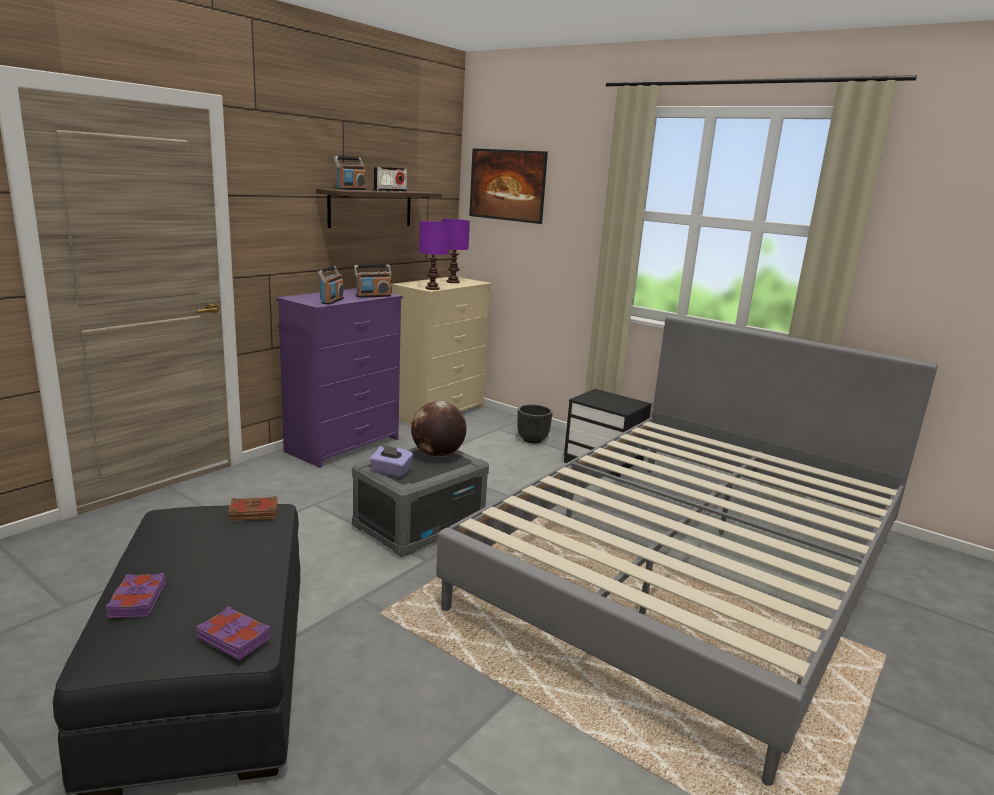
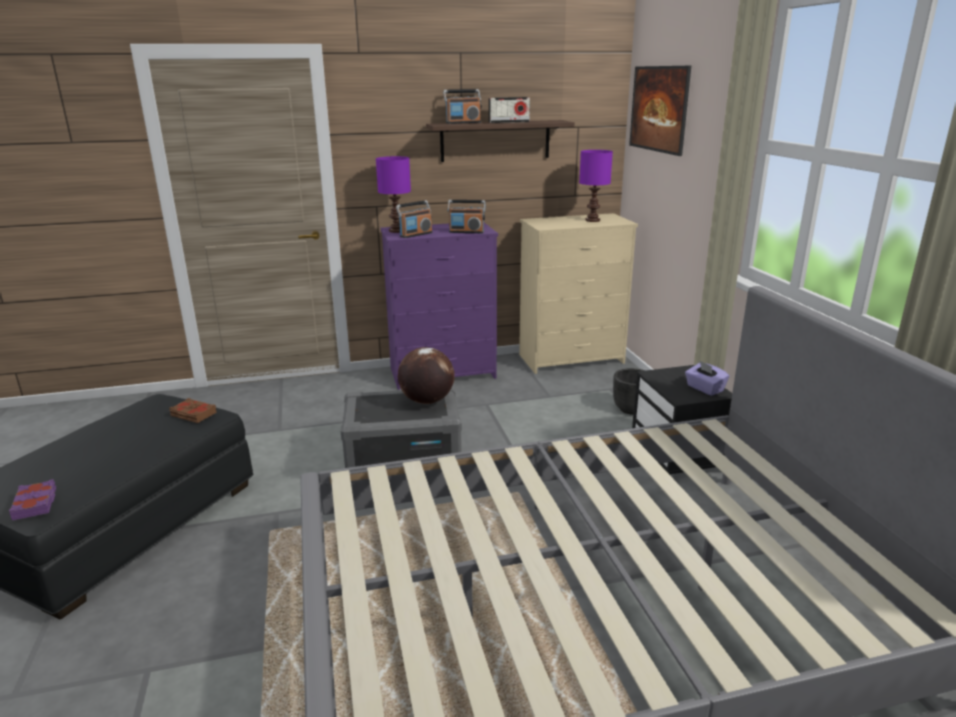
camera: 40 degrees right, 5 degrees up
purple book [106,573,166,618] -> none
purple tissue box [370,444,413,477] -> purple tissue box moved to [685,361,730,396]
purple table lamp [419,221,450,290] -> purple table lamp moved to [376,156,411,233]

